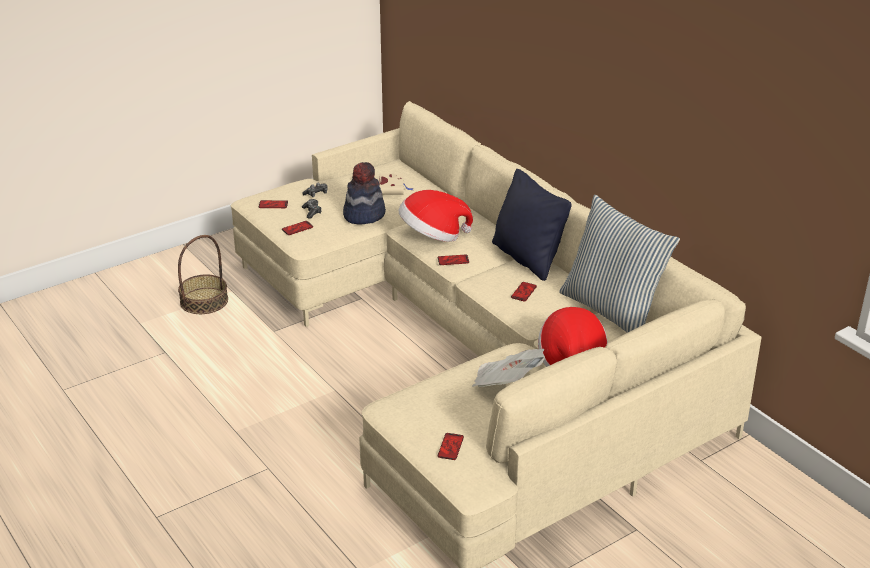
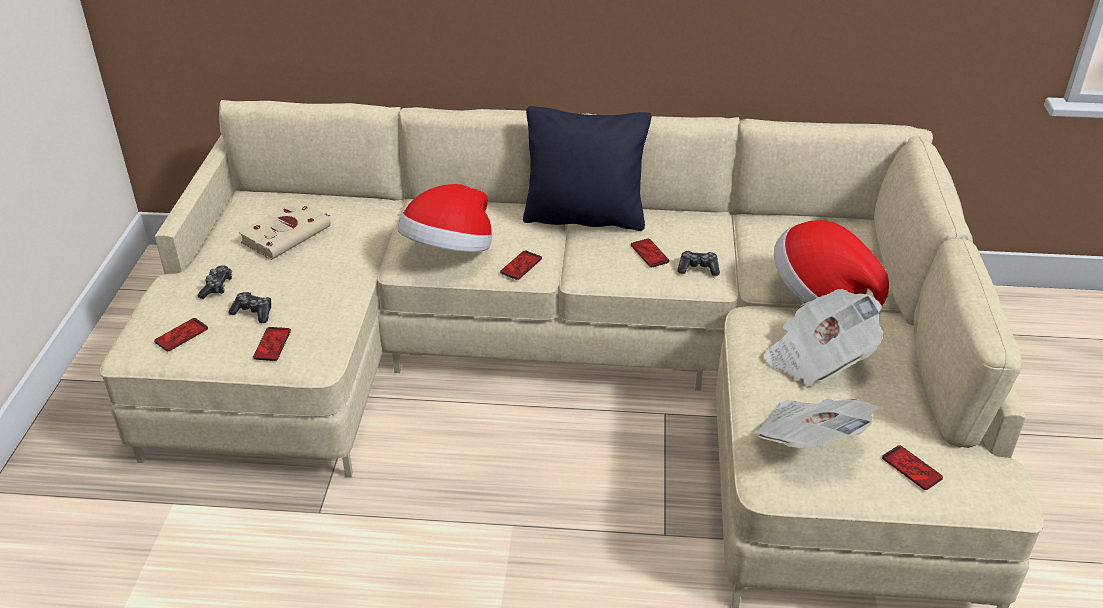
camera: 50 degrees left, 5 degrees up
basket [178,235,228,314] -> none
hat [343,162,386,224] -> none
pillow [559,195,680,333] -> none
none -> game controller [677,251,720,276]
none -> newspaper [752,399,878,448]

